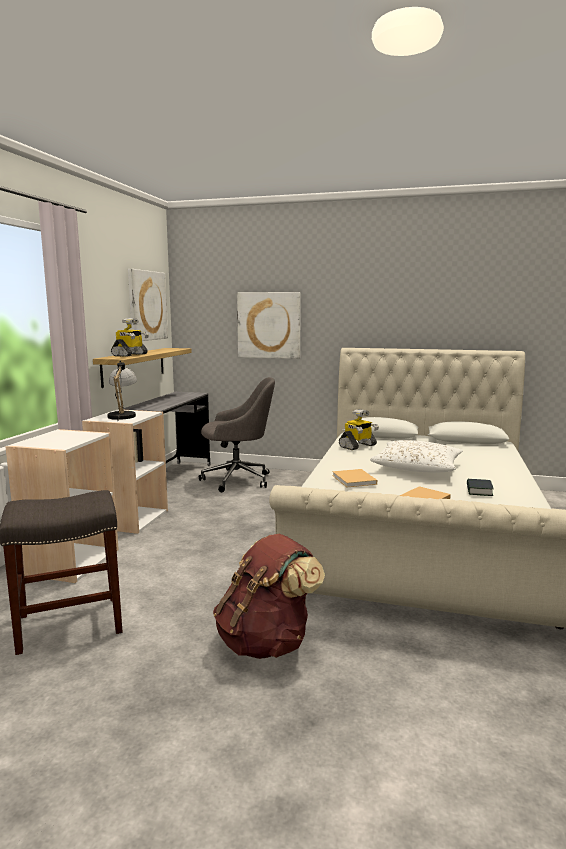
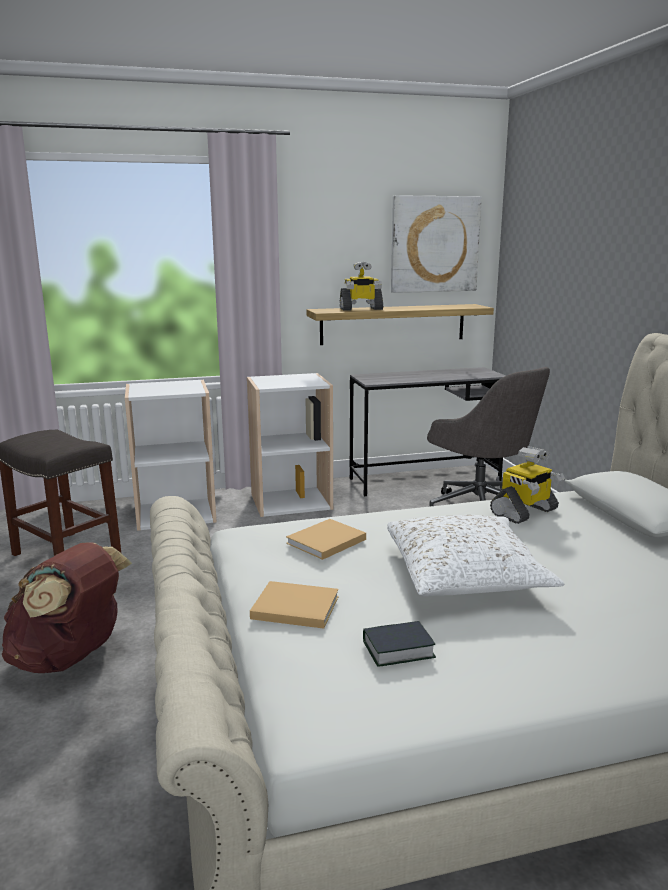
camera: 60 degrees right, 5 degrees up
table lamp [107,360,137,422] -> none
picture [237,292,301,359] -> none
toy robot [339,409,379,450] -> toy robot turned 60 degrees counterclockwise [490,446,565,524]

